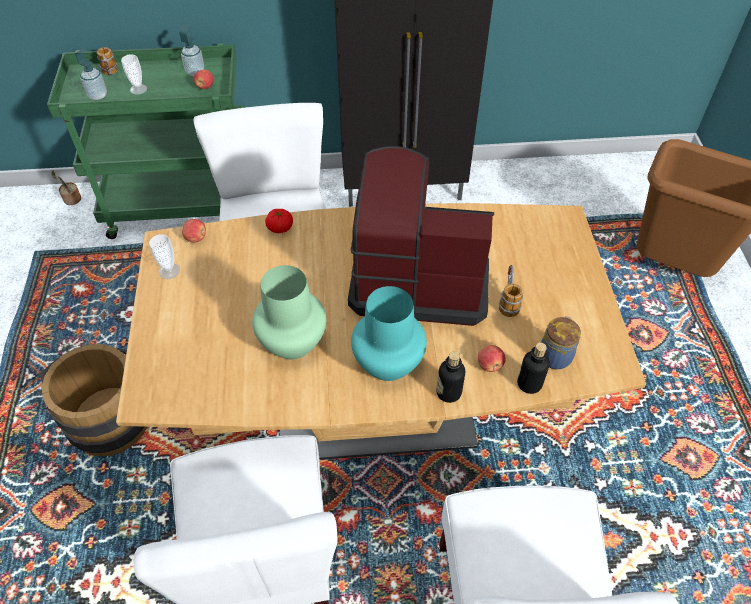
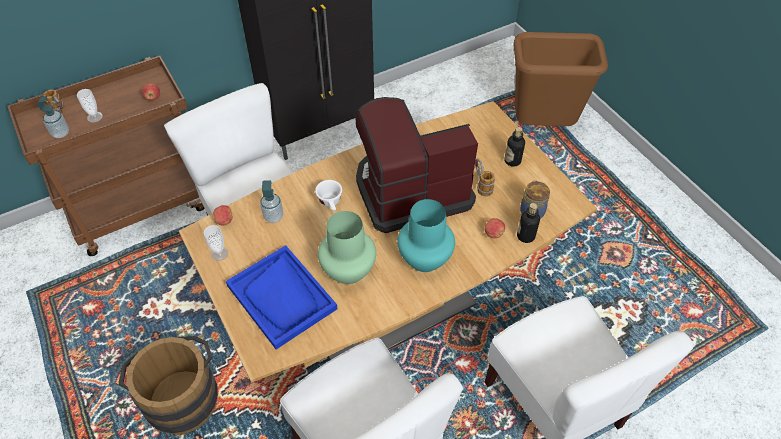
camera: 25 degrees left, 0 degrees up
green cart [47,43,245,239] -> brown cart [7,55,205,256]
potted plant [51,170,81,205] -> none
soap dispenser [179,24,204,76] -> soap dispenser moved to [260,180,283,223]
tomato [265,209,293,233] -> none
bottle [436,351,465,403] -> bottle moved to [504,127,525,167]
none -> blue tray [226,245,337,350]
none -> white cup [315,180,342,211]

